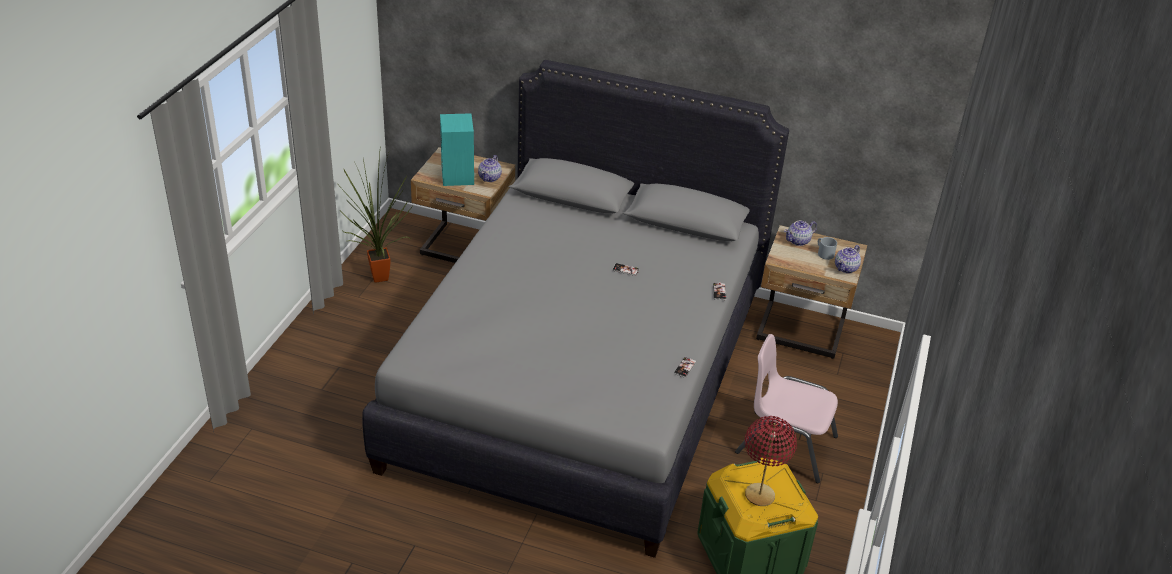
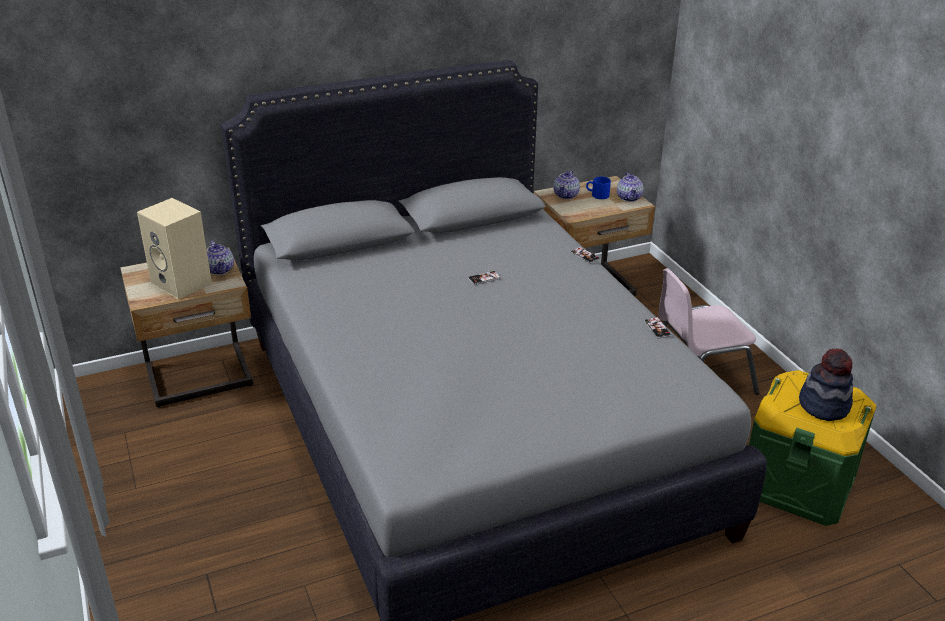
camera: 40 degrees left, 5 degrees down
potted plant [340,145,412,283] -> none
turquoise speaker [440,113,474,186] -> beige speaker [137,198,212,299]
red table lamp [745,416,797,506] -> hat [799,348,853,421]
grey mug [818,237,837,260] -> blue mug [586,177,611,199]

